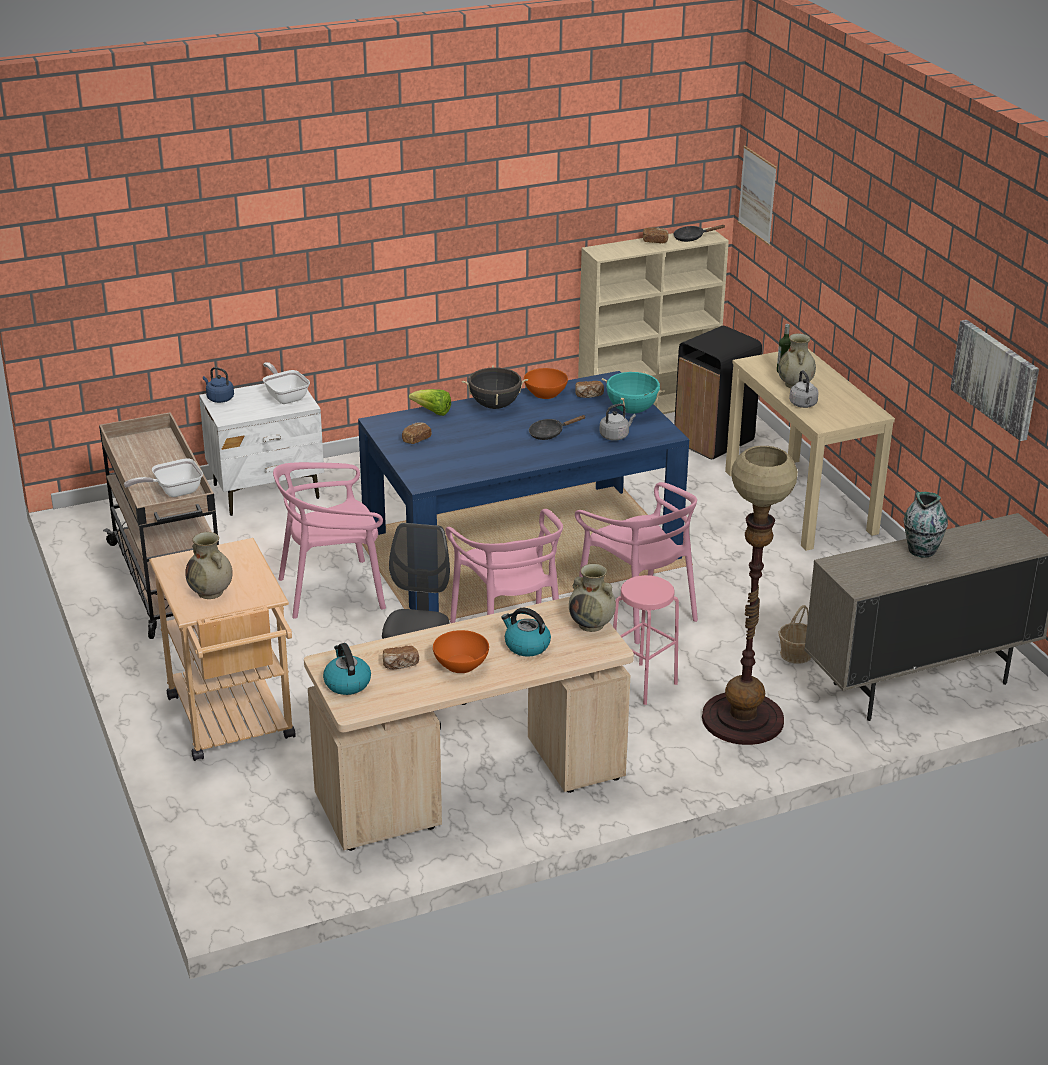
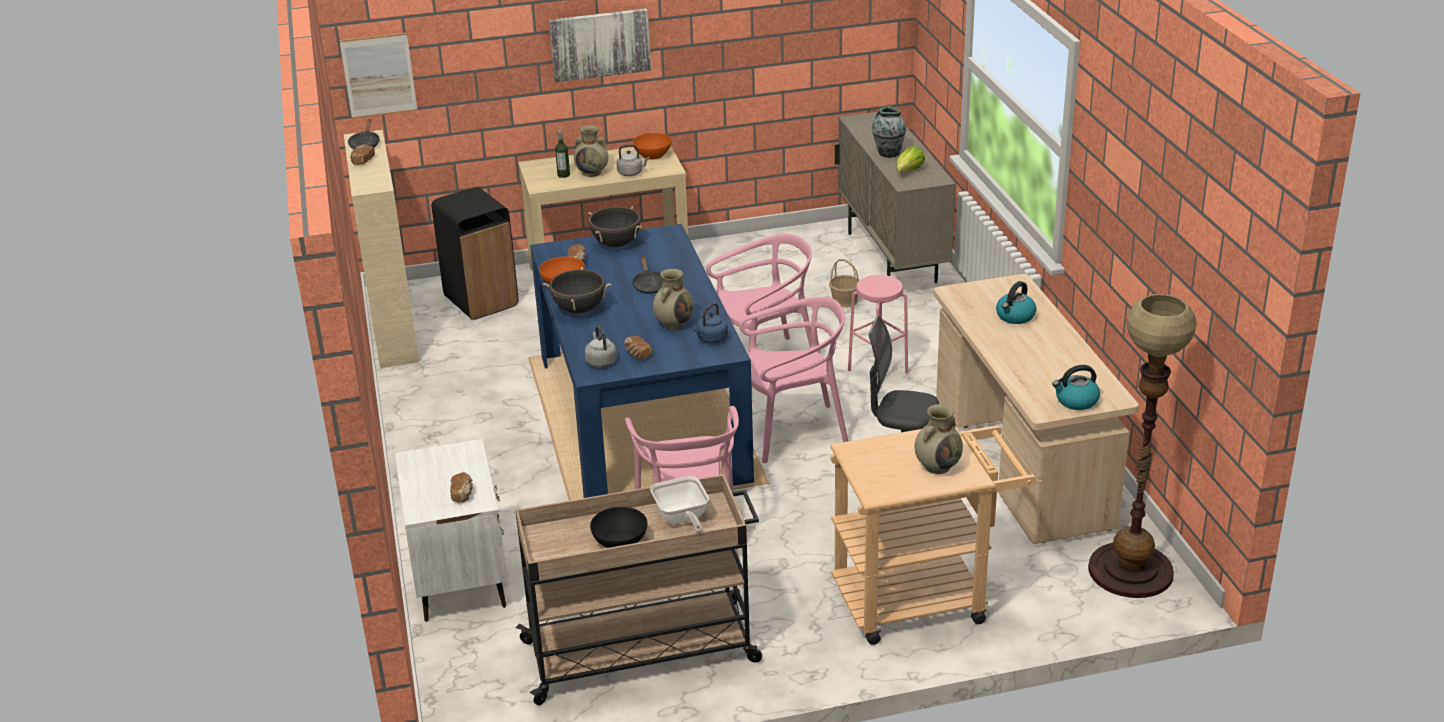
camera: 80 degrees left, 0 degrees up
blue kettle [203,367,234,403] -> blue kettle moved to [694,303,728,344]
frying pan [263,362,310,404] -> none
bread [383,646,419,669] -> bread moved to [450,472,473,503]
lettuce [409,389,451,416] -> lettuce moved to [897,146,925,172]
orange bowl [433,630,489,673] -> orange bowl moved to [632,133,672,159]
beige vase [569,564,616,632] -> beige vase moved to [653,269,694,329]
grey kettle [599,404,636,441] -> grey kettle moved to [585,326,617,367]
turquoise cooking pot [602,371,665,414] -> black cooking pot [588,206,642,247]
floor lamp [702,446,798,745] -> floor lamp moved to [1088,294,1197,598]
picture [950,320,1039,441] -> picture moved to [549,8,651,82]
none -> black bowl [590,507,647,548]

